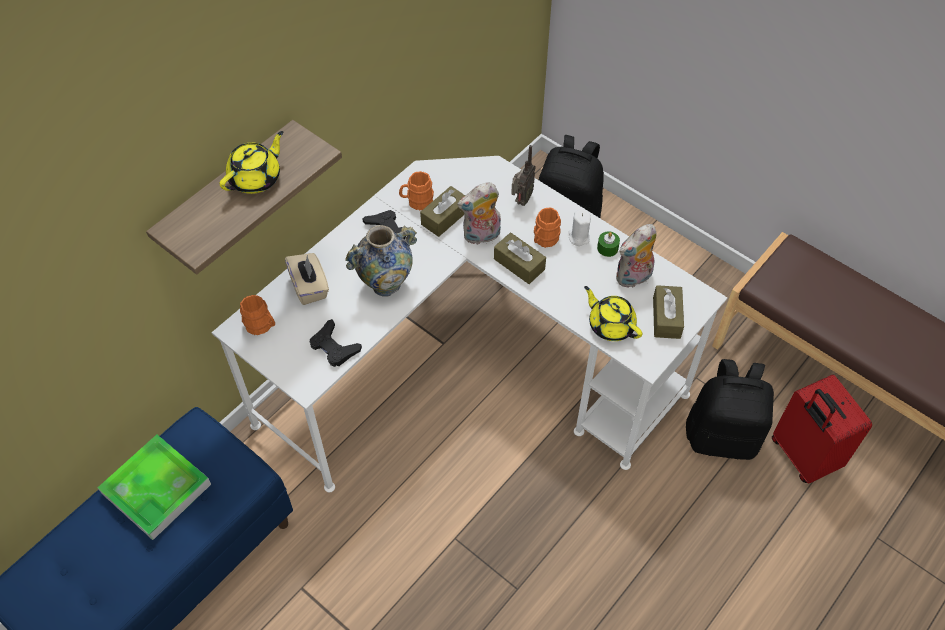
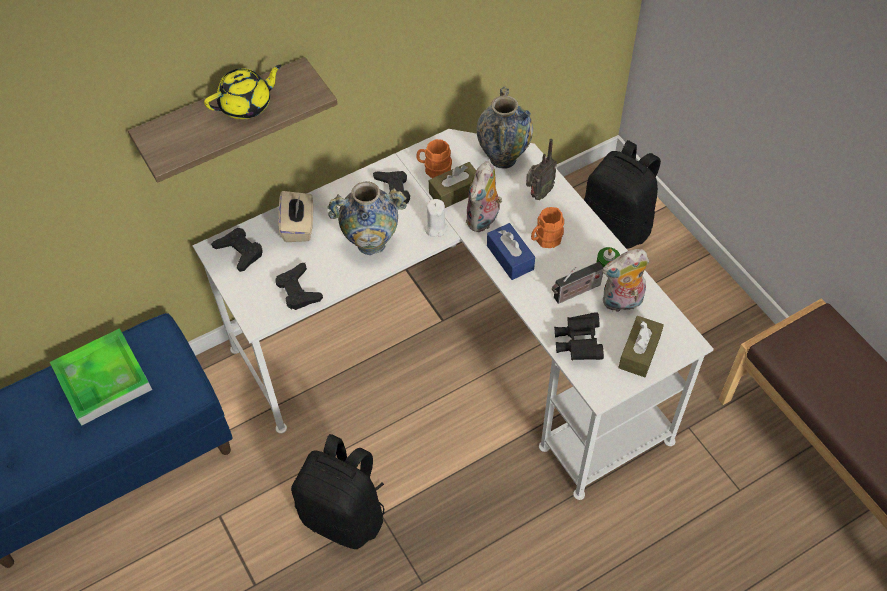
camera: 20 degrees right, 0 degrees up
orange mug [240,295,275,335] -> black game controller [211,228,263,272]
plush toy [457,182,501,245] -> plush toy turned 60 degrees counterclockwise [466,161,502,232]
brown tissue box [494,233,546,284] -> blue tissue box [487,223,535,280]
white candle [568,209,591,246] -> white candle moved to [425,199,447,237]
yellow teapot [584,286,642,341] -> black binoculars [554,312,604,360]
black backpack [686,359,774,460] -> black backpack moved to [291,434,384,549]
red suitcase [772,374,872,483] -> none
none -> vase [477,86,533,169]
none -> radio [552,262,604,304]

